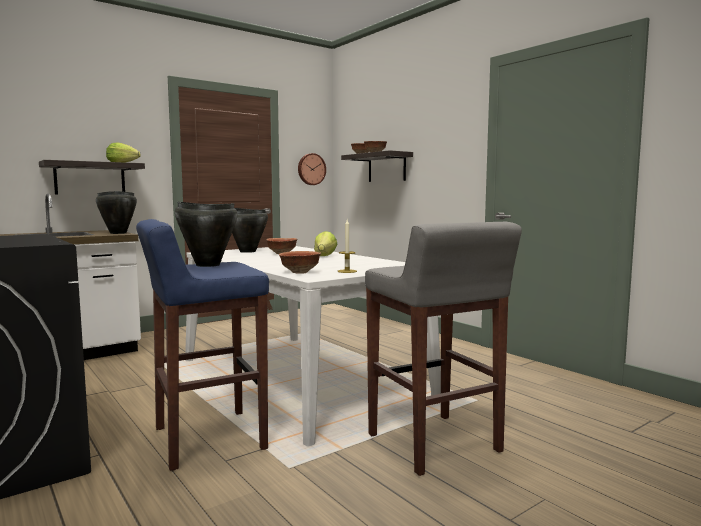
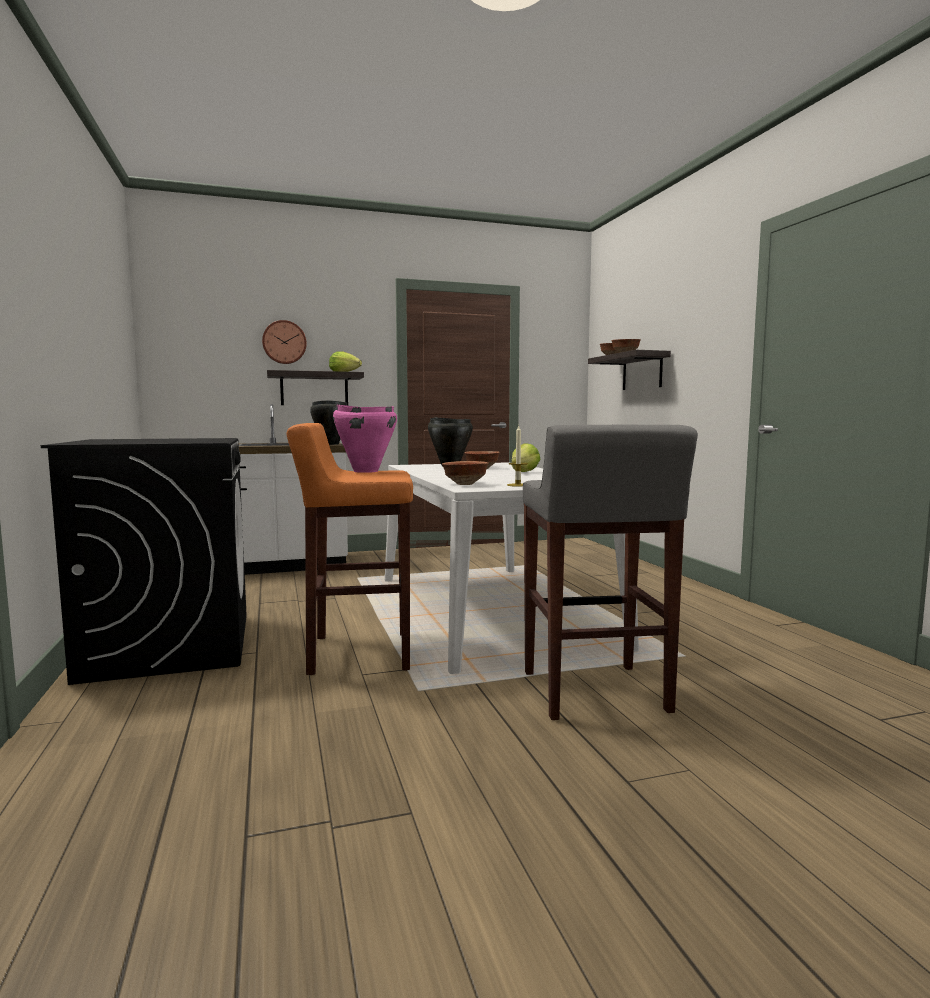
camera: 20 degrees right, 0 degrees up
blue stool [136,219,269,471] -> orange stool [287,423,413,675]
black cooking pot [175,201,238,267] -> pink cooking pot [333,404,397,473]
wall clock [298,153,326,185] -> wall clock moved to [262,320,307,364]

